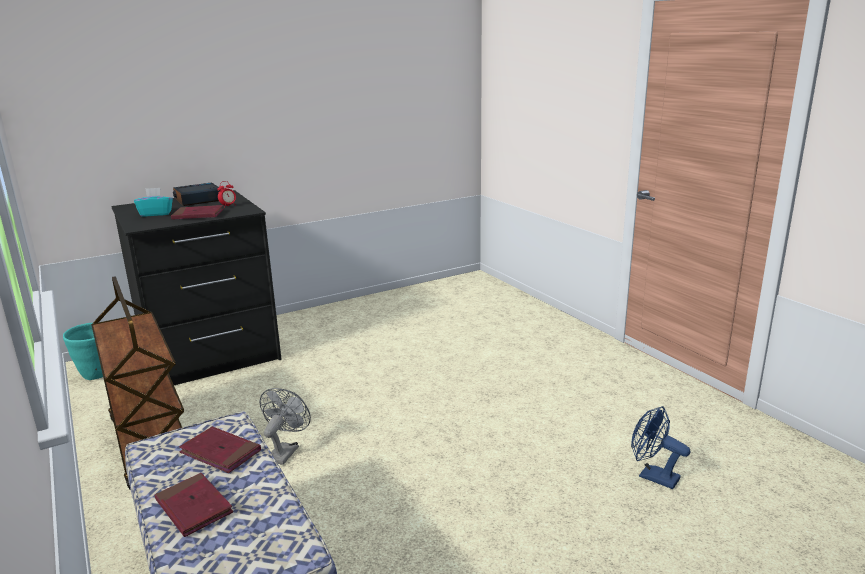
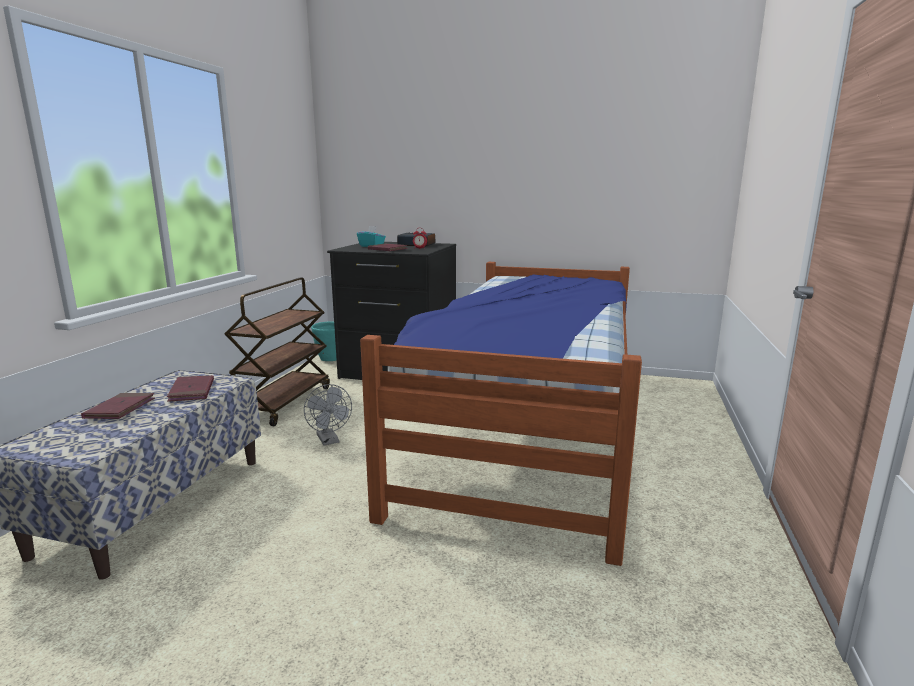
camera: 45 degrees right, 5 degrees down
grey fan [259,388,311,465] -> grey fan turned 90 degrees clockwise [304,384,352,446]
blue fan [631,406,690,489] -> none
none -> bed [360,262,642,566]

